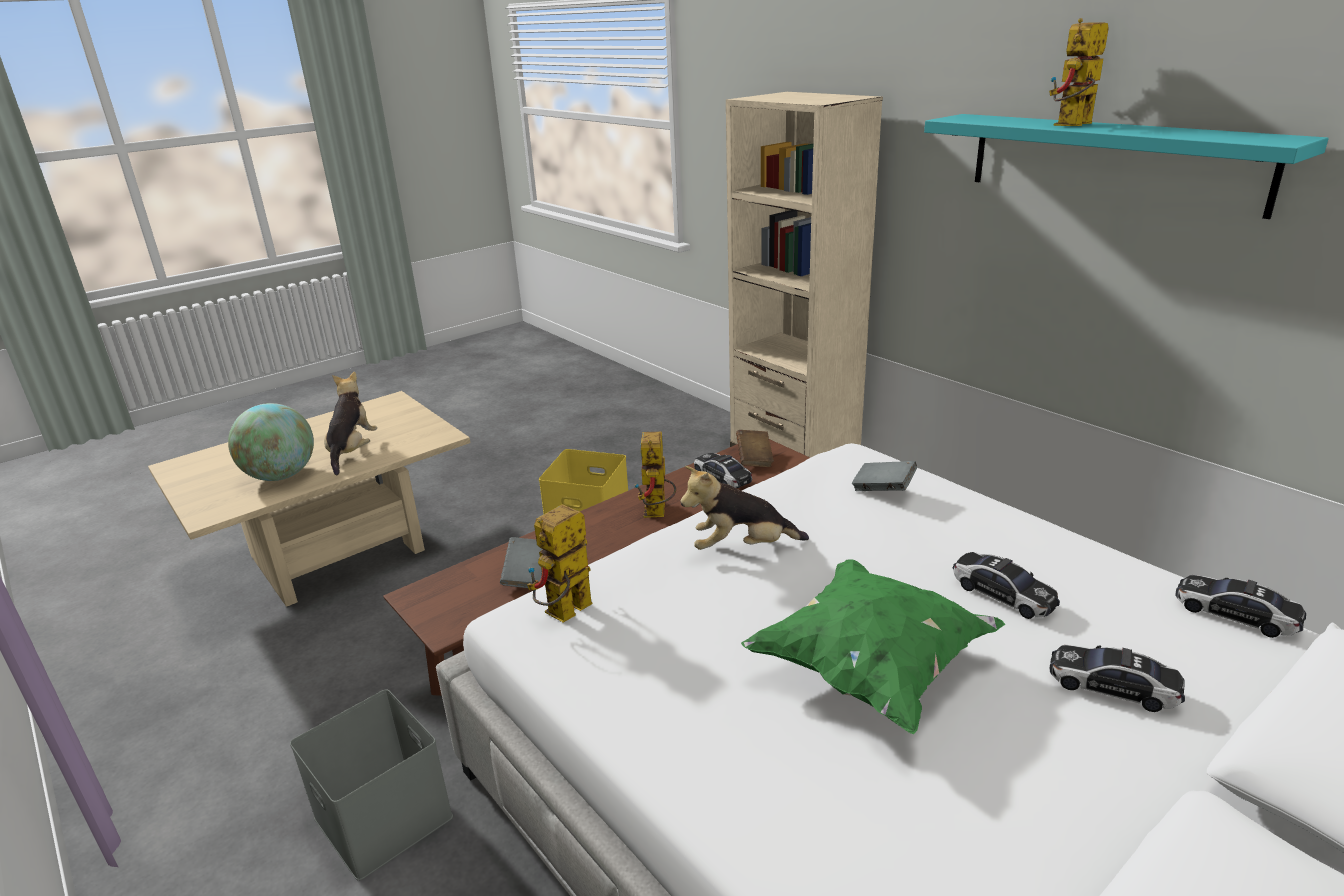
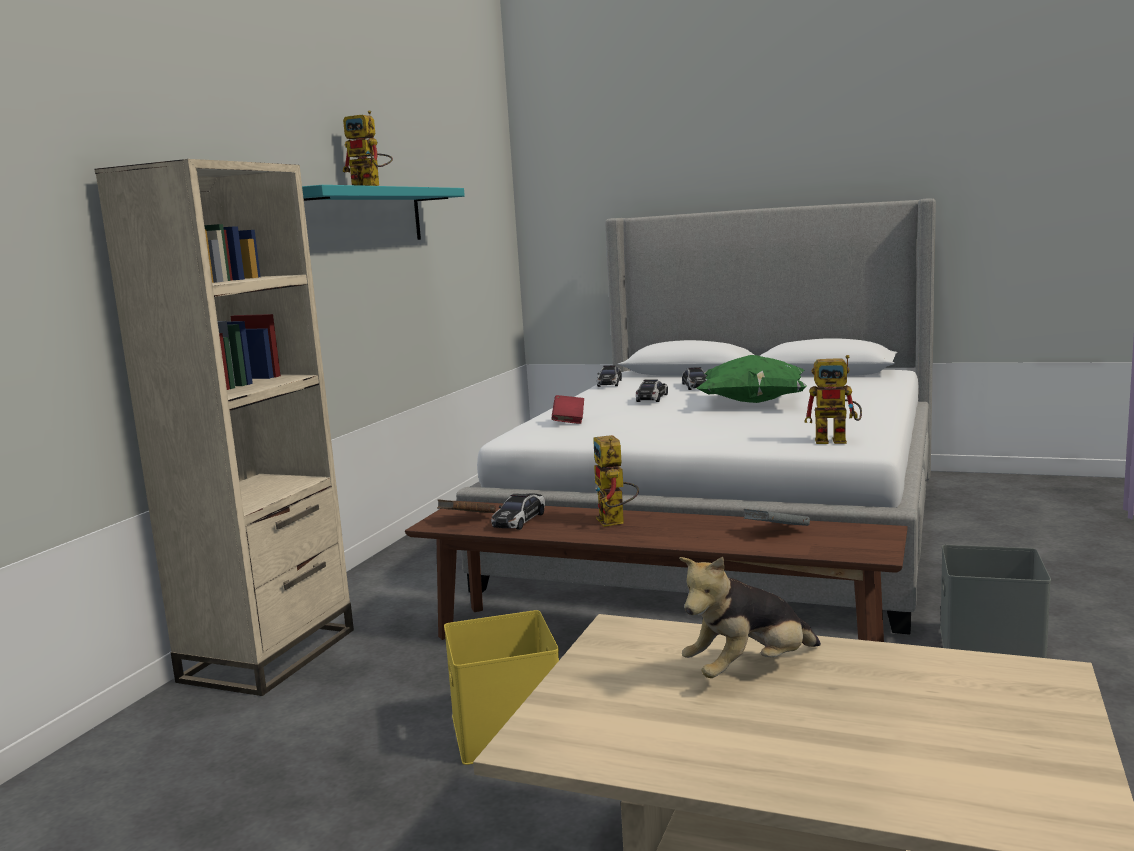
camera: 120 degrees left, 15 degrees down
globe [228,403,314,481] -> none
toy robot [634,431,676,518] -> toy robot turned 105 degrees clockwise [593,435,639,527]
plush toy [680,466,809,550] -> none
grey book [852,461,917,491] -> red book [552,395,584,424]

